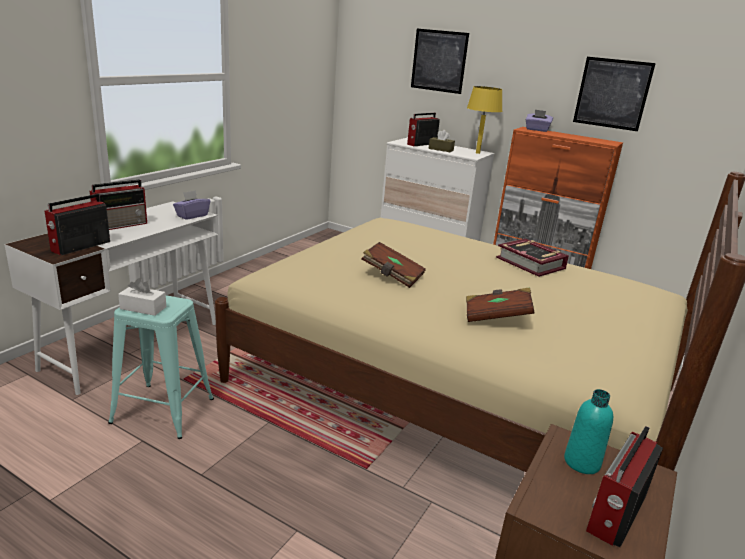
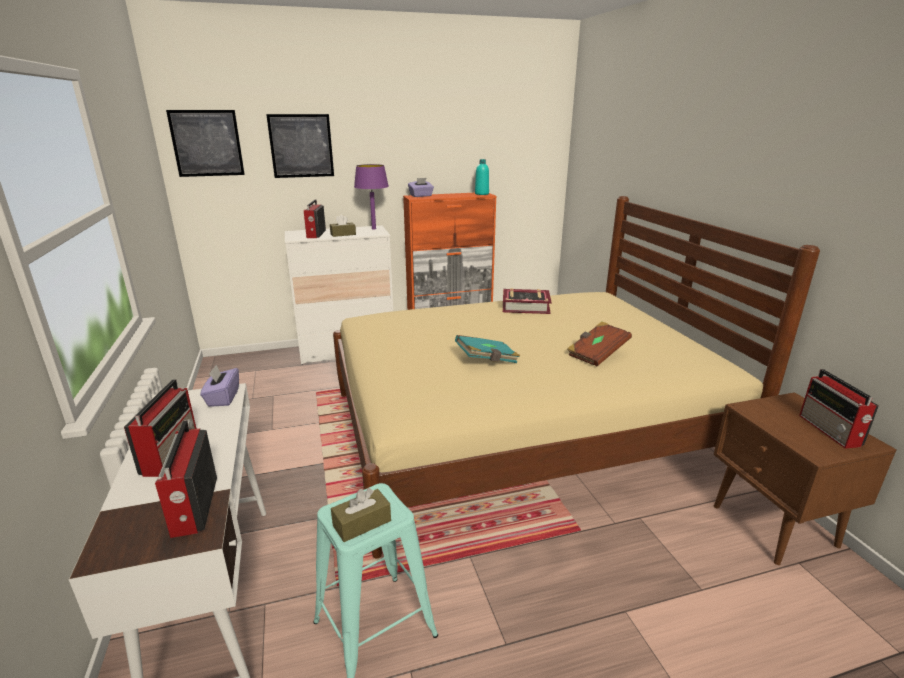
camera: 45 degrees left, 0 degrees up
white tissue box [118,278,166,316] -> brown tissue box [331,488,391,542]
brown book [361,242,426,288] -> turquoise book [455,335,520,363]
yellow table lamp [467,86,503,154] -> purple table lamp [354,164,389,230]
turquoise bottle [564,389,613,474] -> turquoise bottle moved to [475,159,489,195]
picture [573,57,656,131] -> picture moved to [166,110,245,177]

